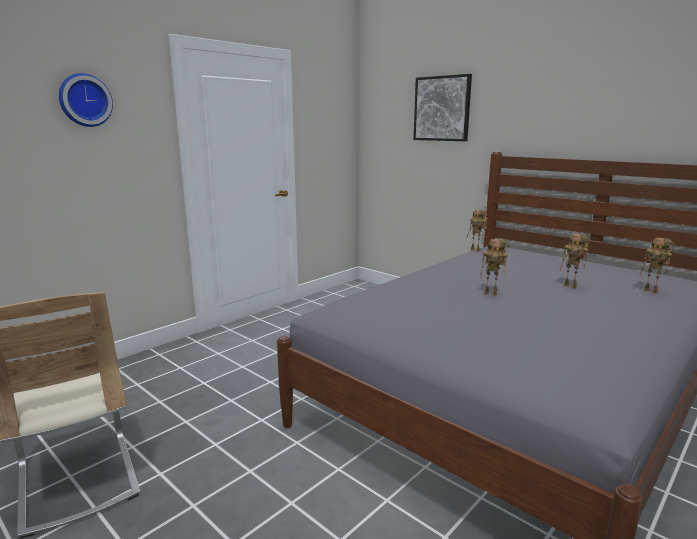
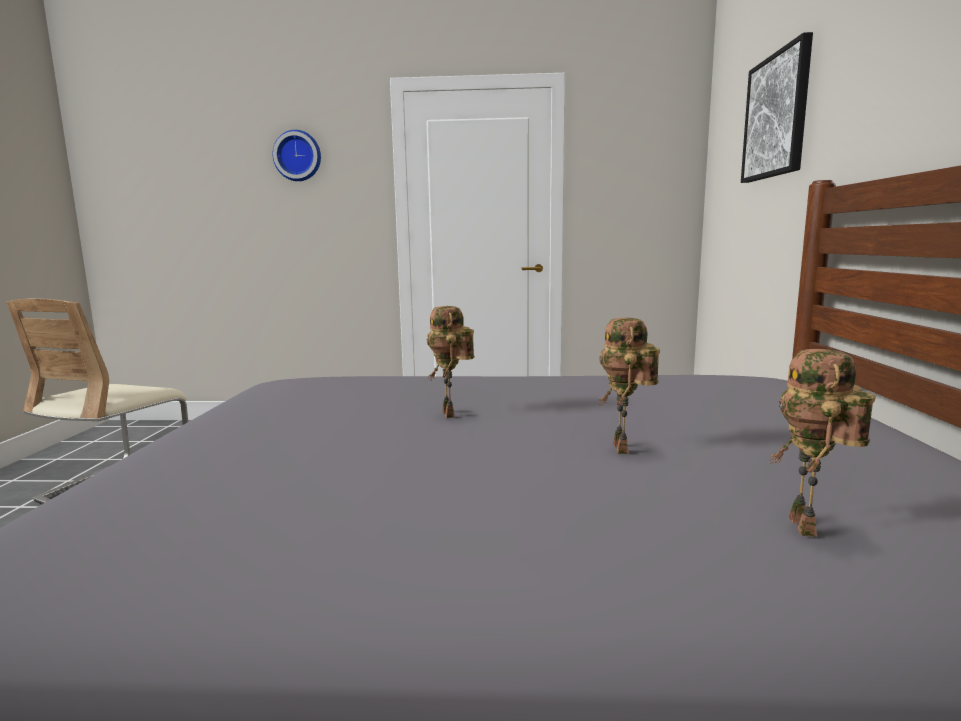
camera: 50 degrees right, 5 degrees down
toy robot [467,209,488,251] -> none

